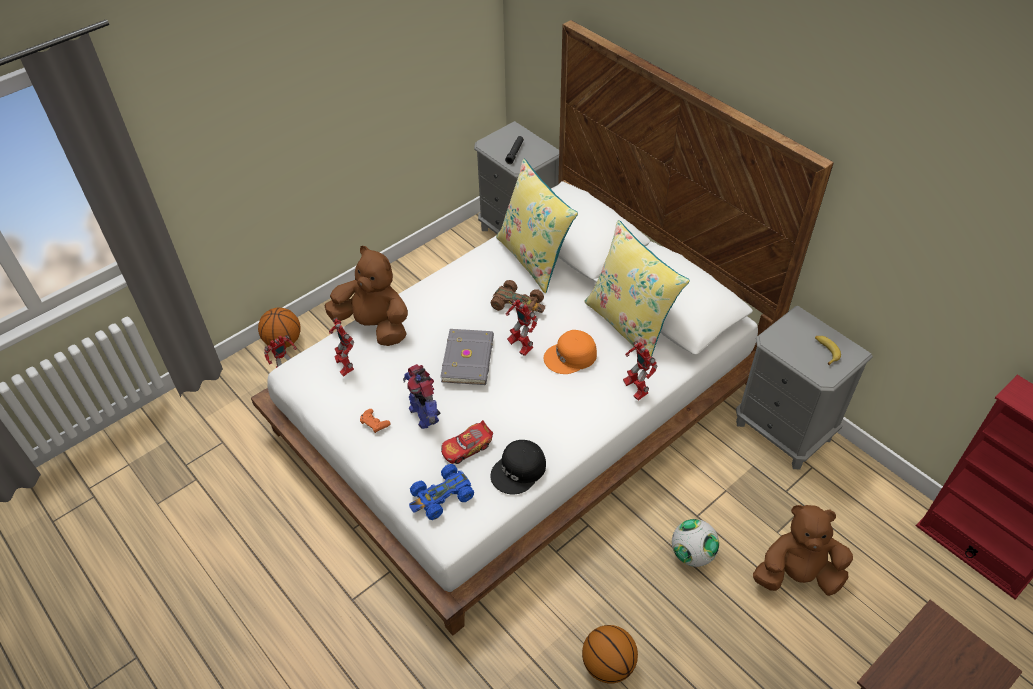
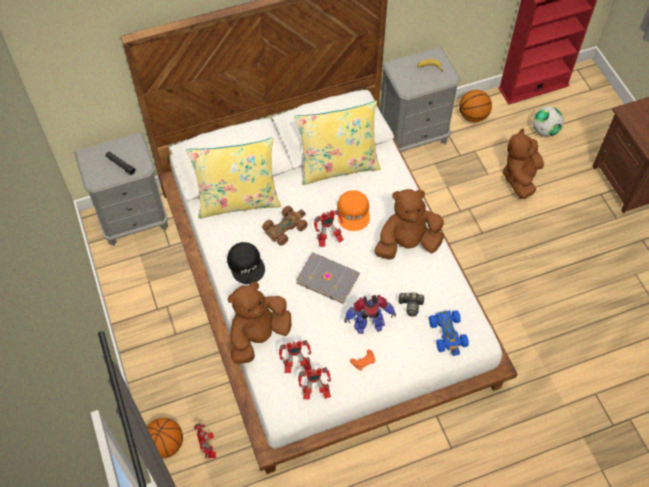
camera: 70 degrees left, 10 degrees up
toy car [441,420,493,464] -> camera [398,293,424,317]
black cap [490,440,546,495] -> black cap moved to [227,242,265,284]
basketball [582,625,638,683] -> basketball moved to [459,90,492,122]
toy robot [623,341,658,401] -> toy robot moved to [298,367,331,400]
football [672,519,719,567] -> football moved to [533,106,564,137]
none -> brown plush toy [374,189,444,260]

